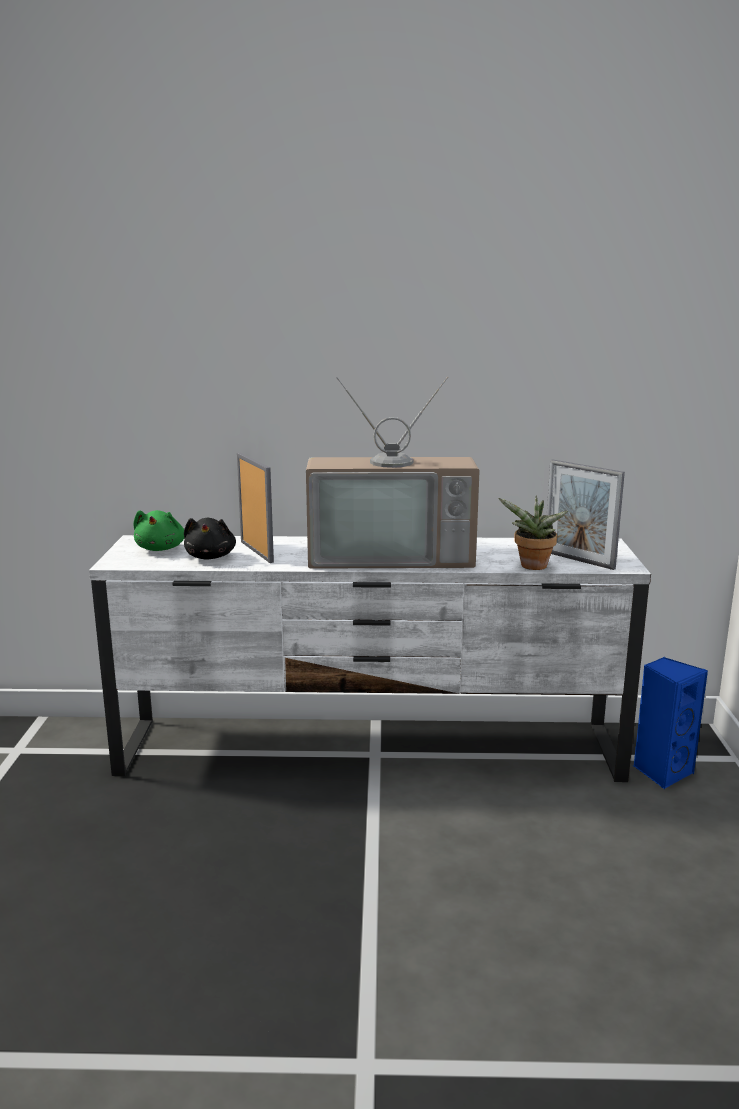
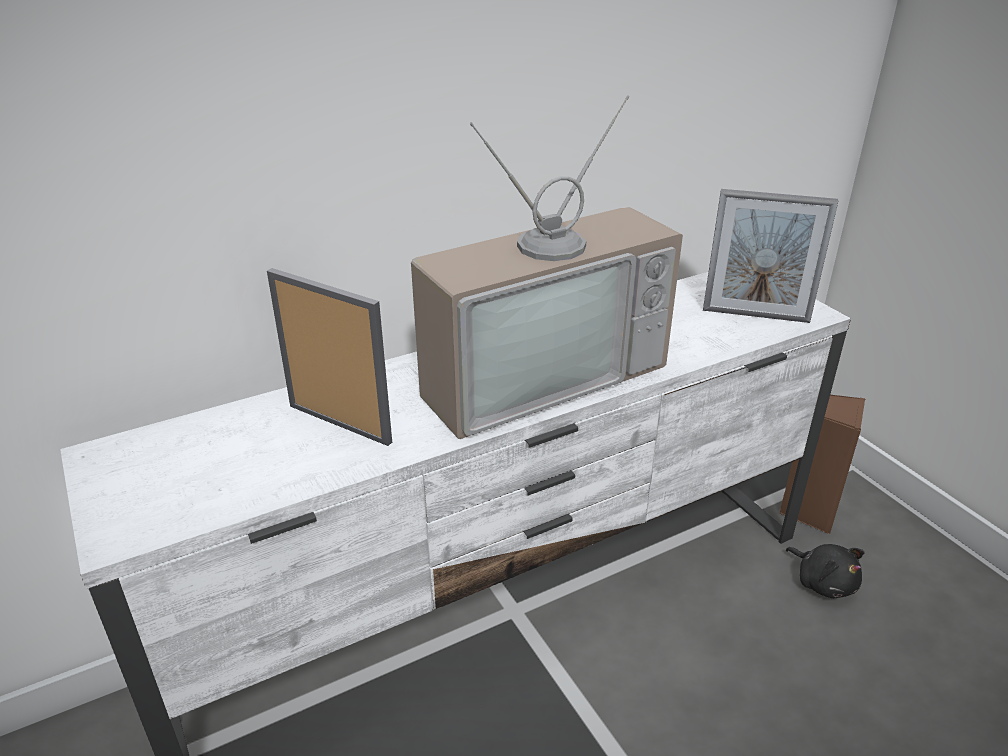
camera: 30 degrees left, 15 degrees up
green plush toy [133,510,184,551] -> none
black plush toy [184,518,236,559] -> black plush toy moved to [786,544,864,598]
potted plant [498,495,568,570] -> none
blue speaker [633,657,708,789] -> brown speaker [779,395,865,534]

